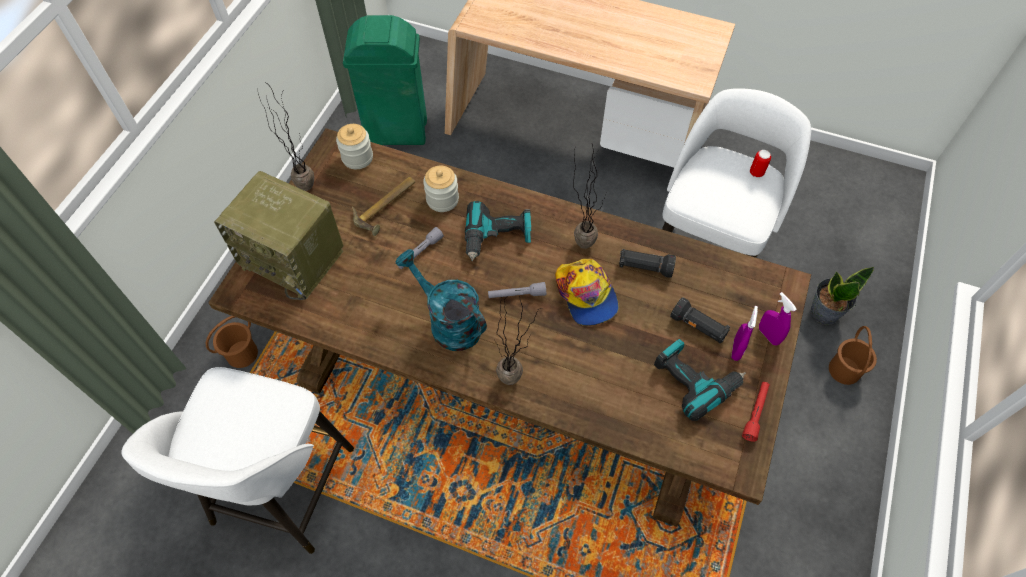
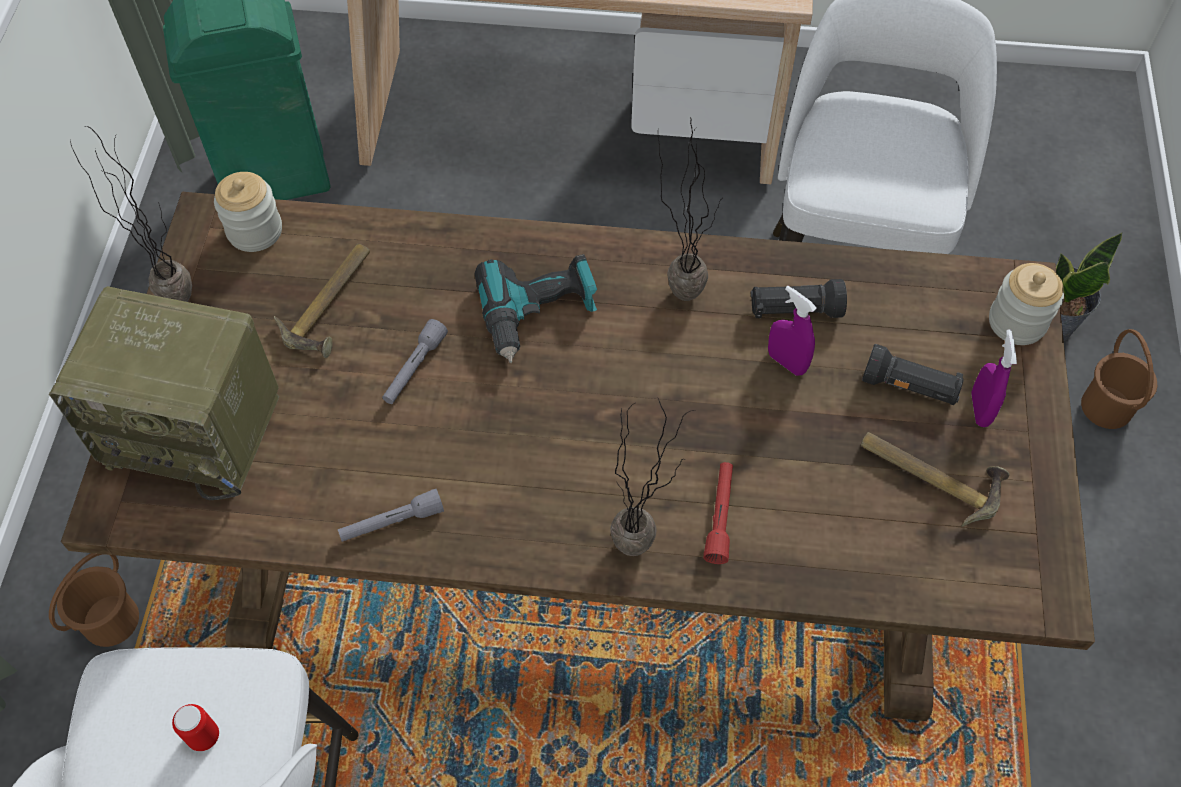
camera: 15 degrees left, 0 degrees up
turquoise watering can [396,249,487,351] -> none
jar [423,166,459,212] -> jar moved to [989,263,1064,345]
grey flashlight [488,282,546,298] -> grey flashlight moved to [338,489,444,542]
cap [555,259,619,326] -> none
power drill [654,339,746,421] -> hammer [861,432,1009,527]
red flashlight [742,382,770,442] -> red flashlight moved to [703,462,733,564]
can [750,150,771,177] -> can moved to [172,704,219,751]
purple spray bottle [759,292,797,345] -> purple spray bottle moved to [768,286,817,376]

